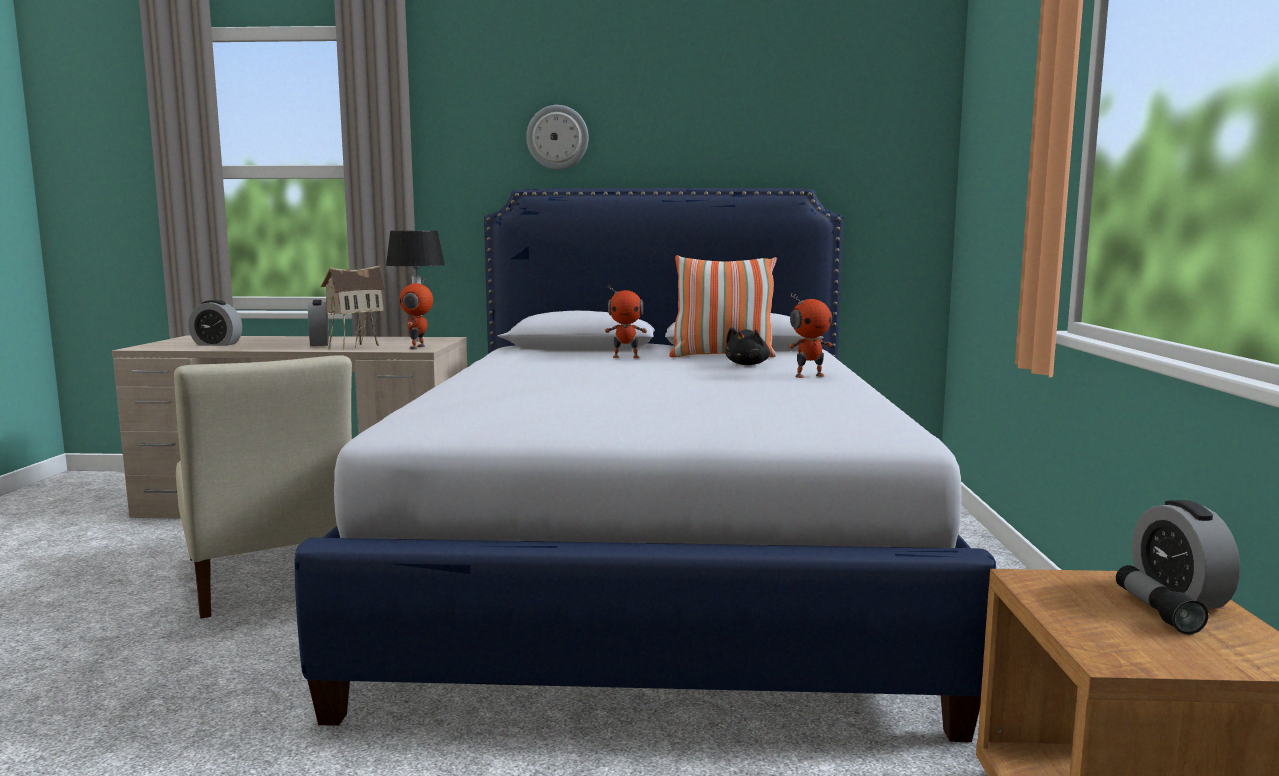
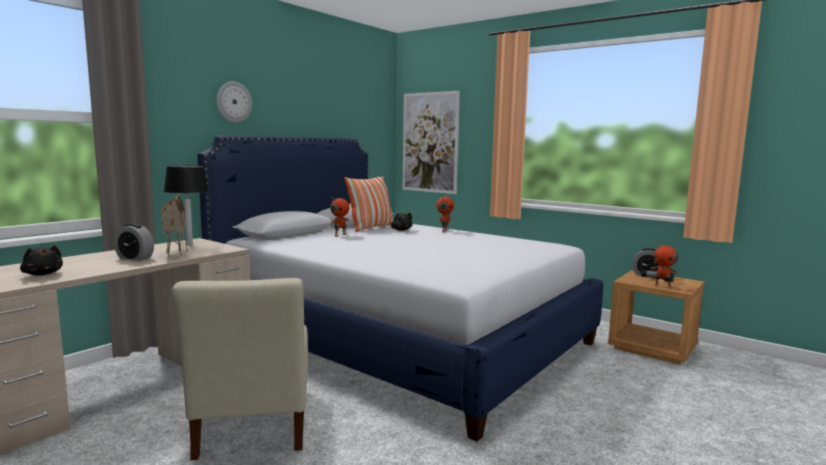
camera: 55 degrees left, 0 degrees up
beige chair [174,355,352,619] -> beige chair turned 75 degrees clockwise [172,278,308,460]
alarm clock [188,300,242,346] -> black plush toy [20,245,63,276]
toy robot [399,277,433,349] -> toy robot moved to [651,241,679,289]
none -> picture [403,91,460,194]

